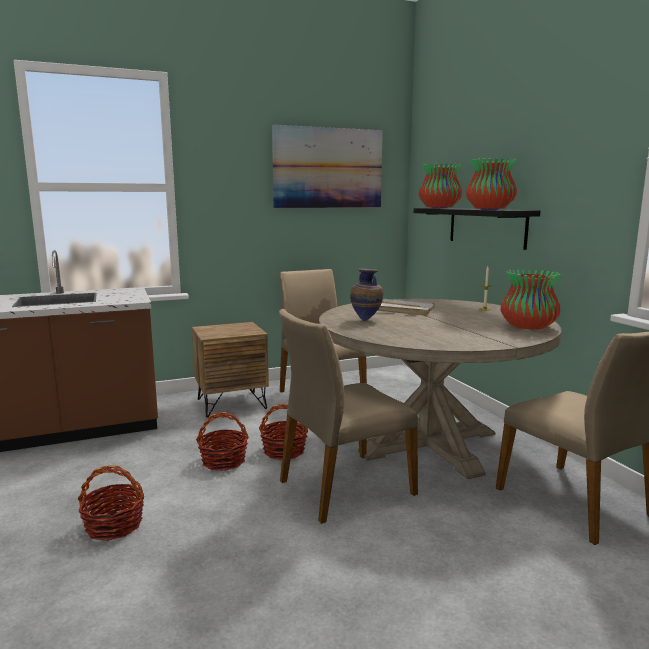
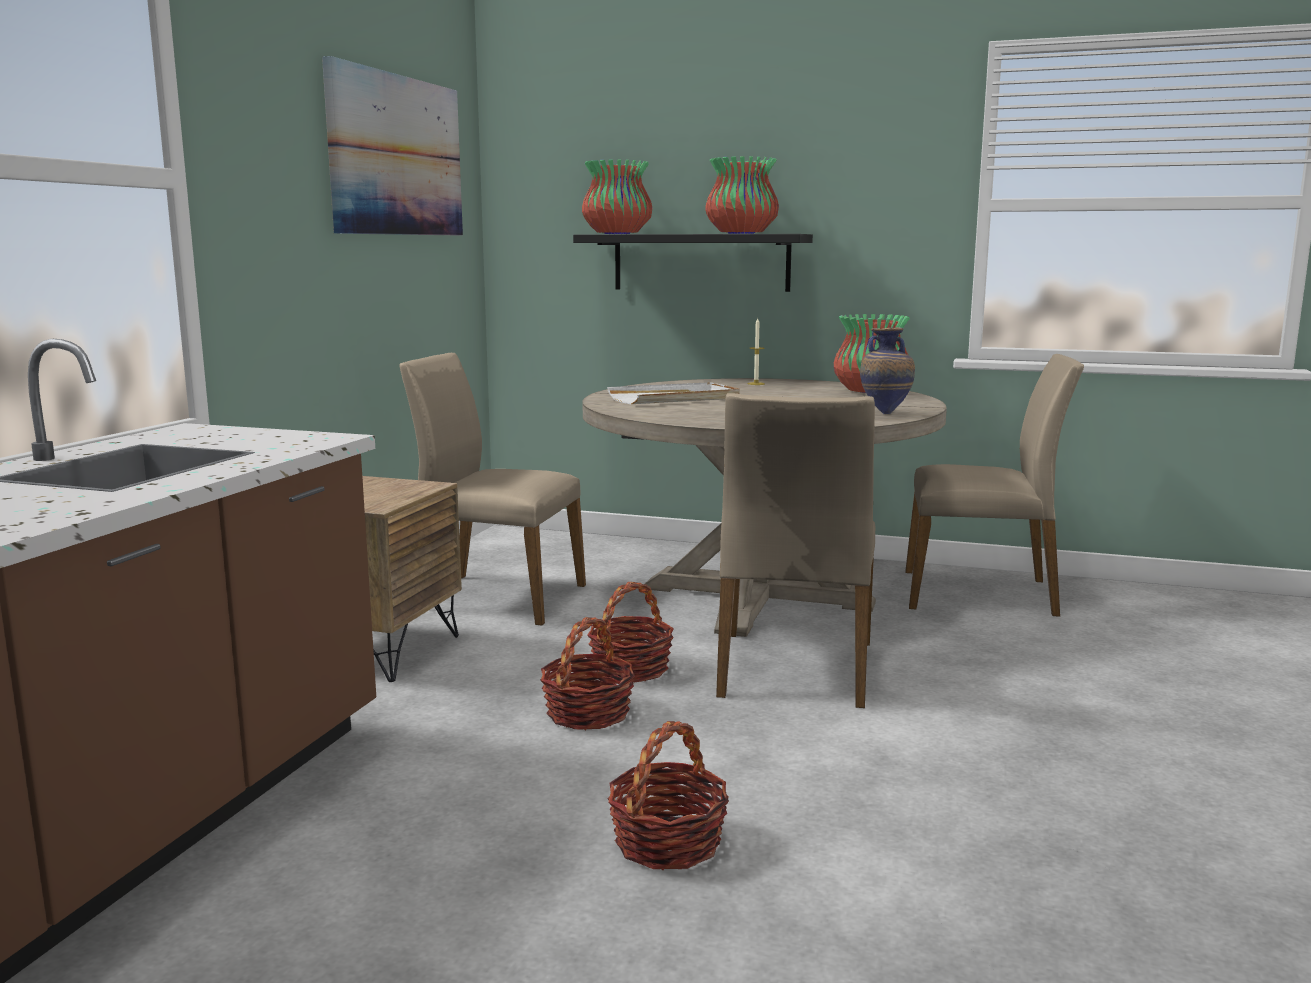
camera: 50 degrees left, 0 degrees up
vase [350,268,383,321] -> vase moved to [860,327,915,414]

